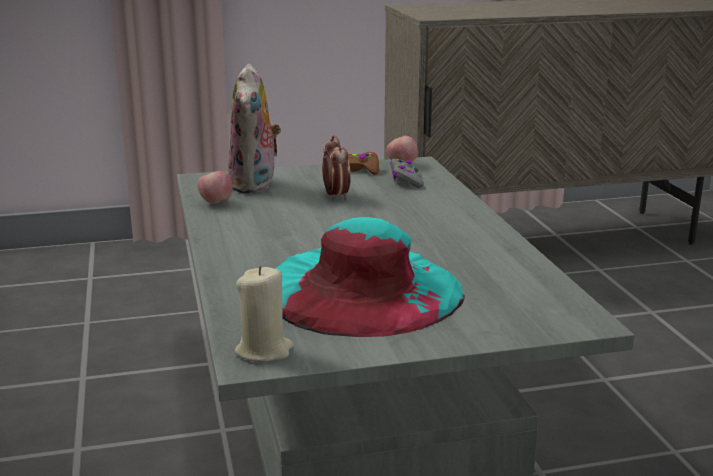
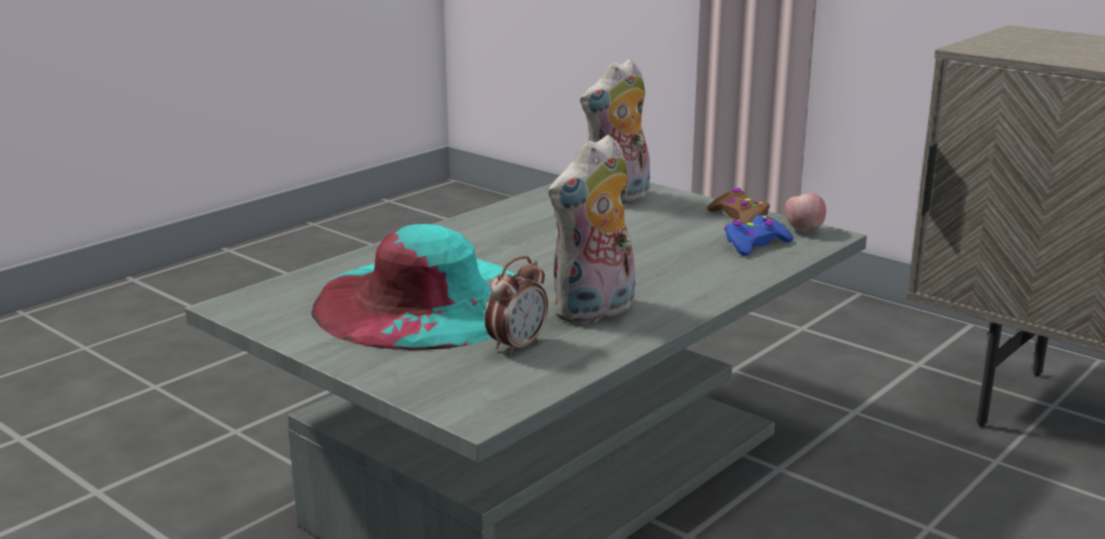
camera: 55 degrees right, 0 degrees up
apple [197,171,232,204] -> none
beige candle [235,266,293,362] -> none
alarm clock [322,135,351,200] -> alarm clock moved to [484,256,548,356]
grey game controller [390,159,424,188] -> blue game controller [724,215,793,256]
none -> plush toy [549,135,635,325]

